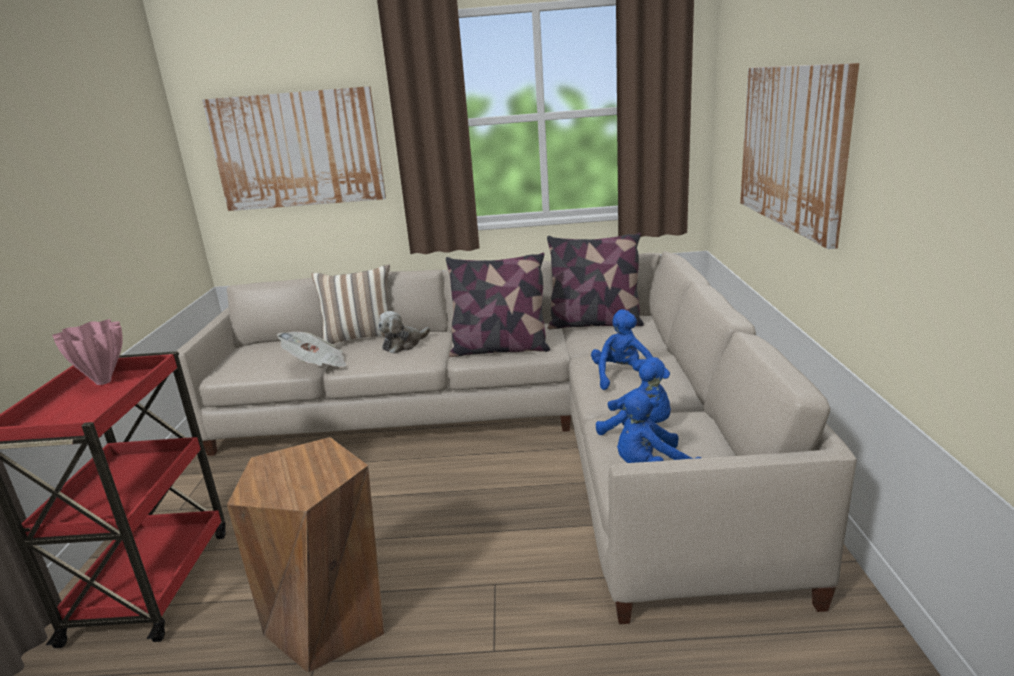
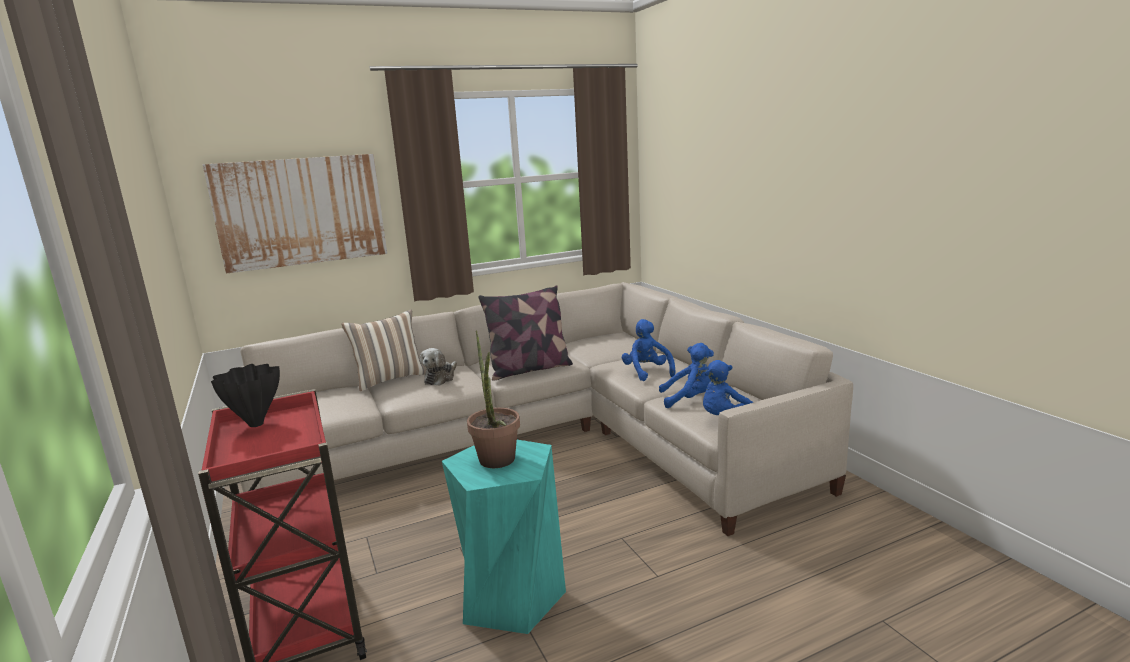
camera: 25 degrees left, 5 degrees down
pink vase [52,319,123,385] -> black vase [211,364,280,427]
brown stool [227,437,384,673] -> turquoise stool [442,440,566,634]
newspaper [277,332,346,367] -> none
pillow [547,233,644,329] -> none
picture [740,63,859,249] -> none
none -> potted plant [467,330,520,468]

